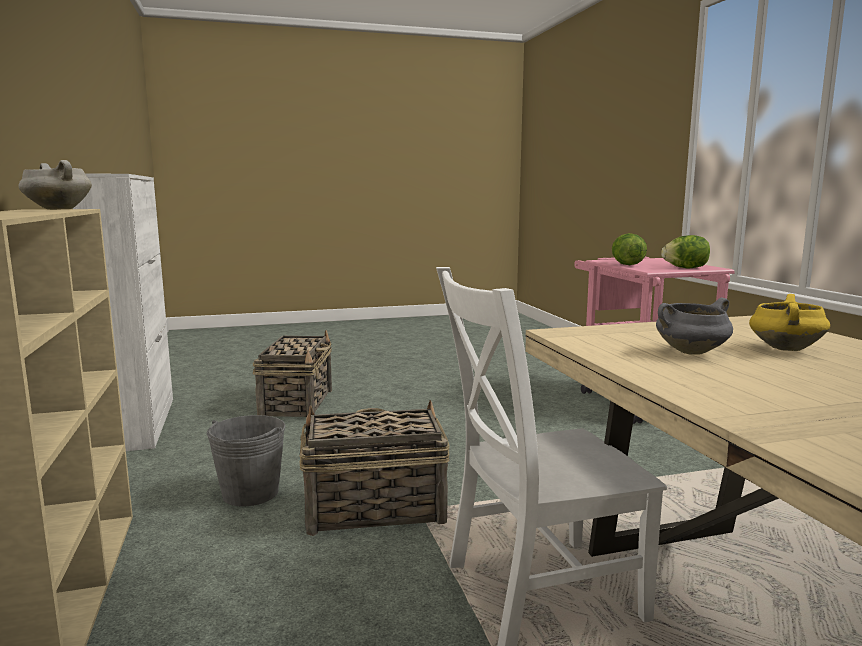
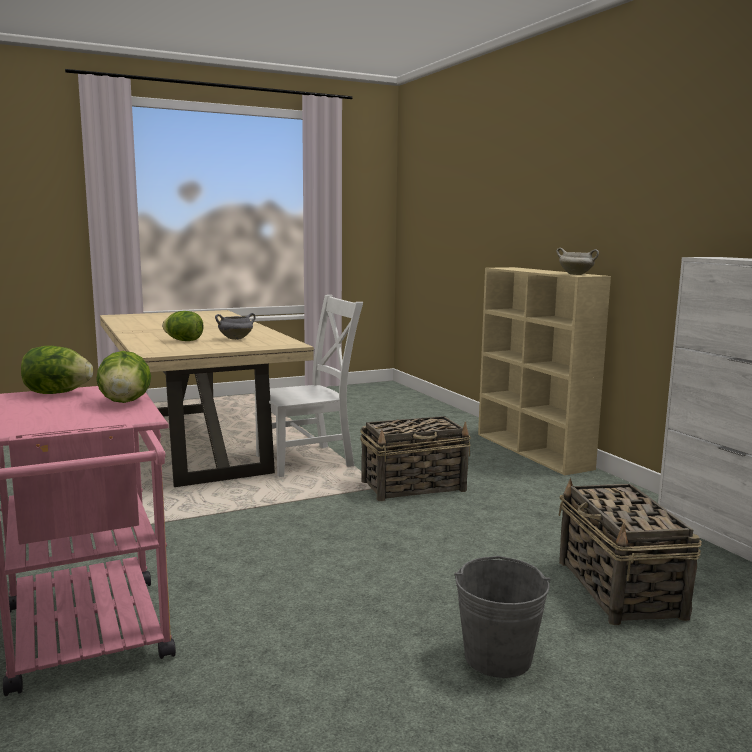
camera: 170 degrees right, 0 degrees up
grey bucket [207,415,285,506] -> grey bucket moved to [454,556,551,678]
yellow cooking pot [749,294,830,351] -> lettuce [162,311,204,341]

